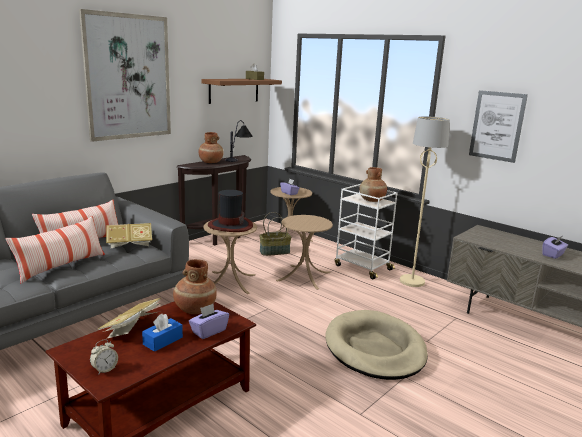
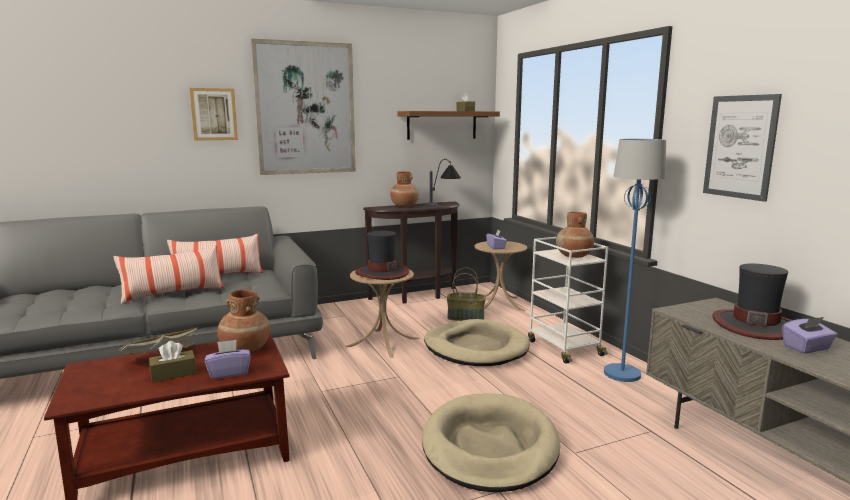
camera: 25 degrees right, 5 degrees down
alarm clock [90,339,118,375] -> none
book [106,223,152,248] -> none
blue tissue box [142,314,183,352] -> brown tissue box [149,341,196,383]
beige side table [276,215,333,289] -> beige dog bed [424,319,530,366]
beige floor lamp [400,116,450,287] -> blue floor lamp [604,139,666,382]
none -> picture [189,88,238,141]
none -> hat [712,264,793,340]

